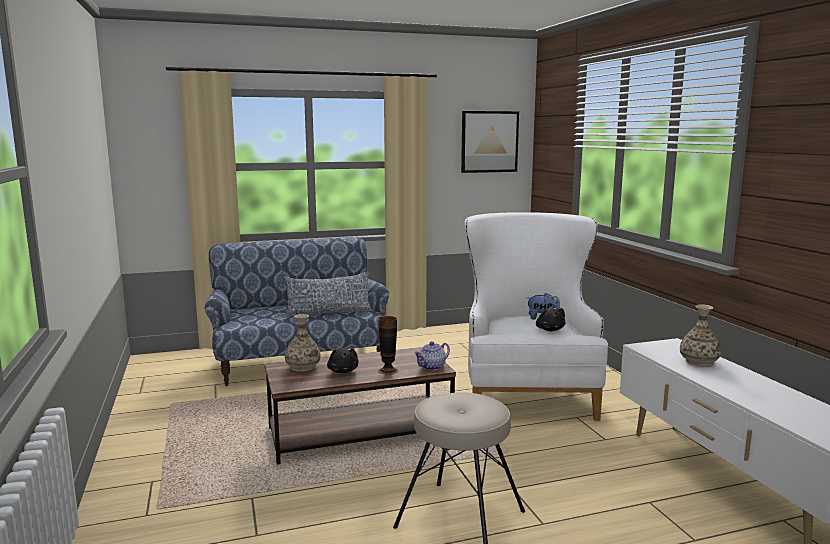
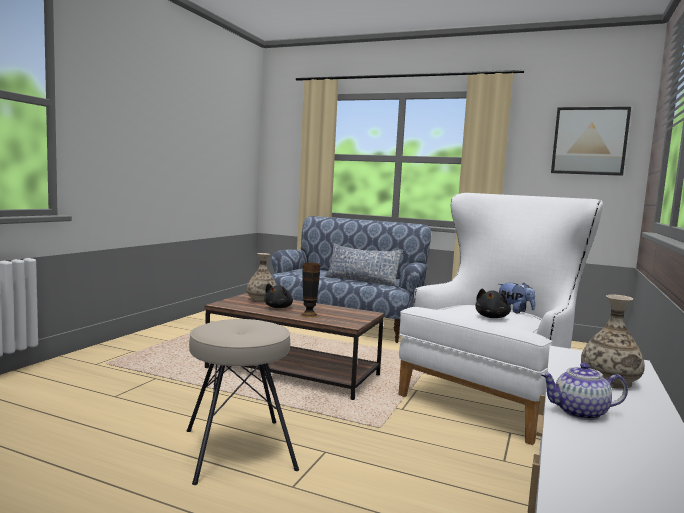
camera: 40 degrees right, 5 degrees down
teapot [414,341,450,370] -> teapot moved to [540,363,628,420]

